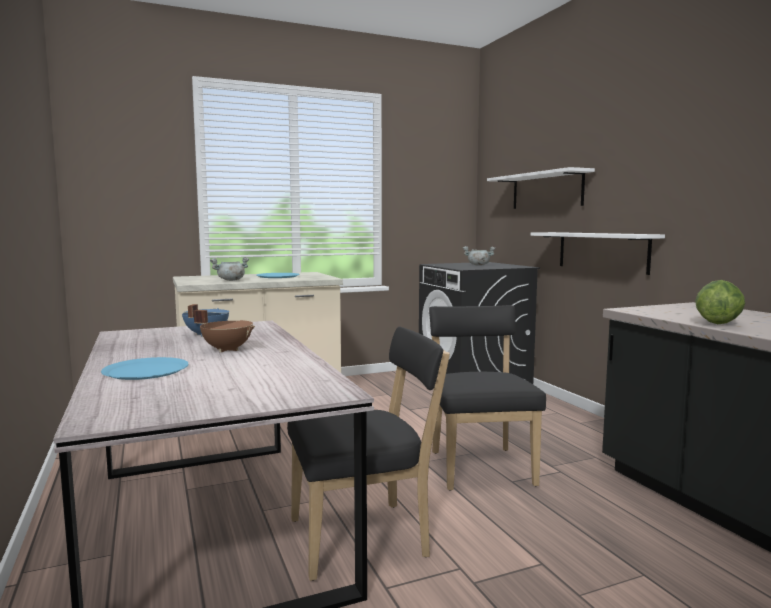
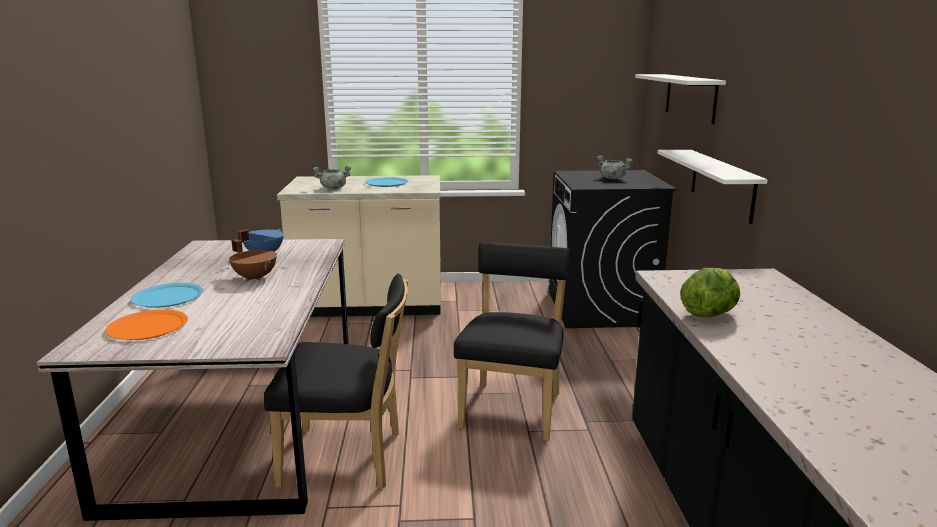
camera: 20 degrees right, 10 degrees up
none -> orange plate [105,309,188,340]

